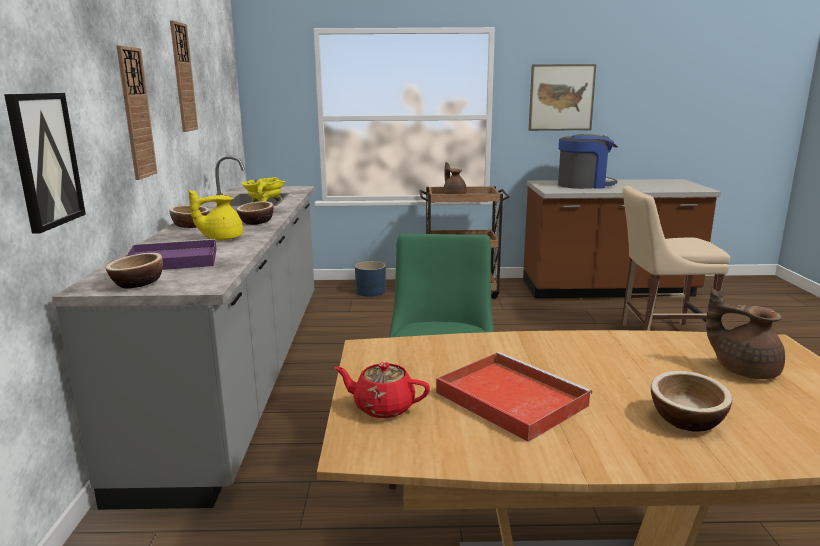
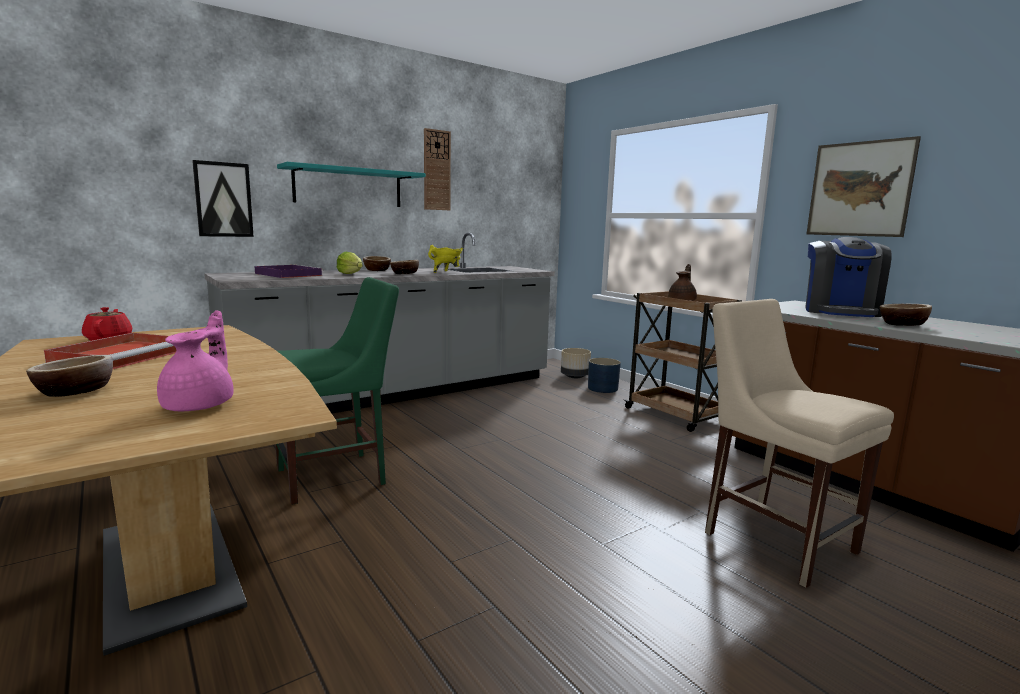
camera: 55 degrees right, 5 degrees down
bowl [105,253,163,289] -> bowl moved to [880,304,932,326]
wall clock [117,46,157,180] -> turquoise shelf [277,162,426,207]
yellow teapot [188,190,243,240] -> lettuce [337,252,363,274]
coffee machine [558,134,618,189] -> coffee machine turned 60 degrees clockwise [805,237,892,317]
brown teapot [706,288,785,379] -> pink teapot [157,310,234,411]
none -> beige planter [561,348,591,378]

